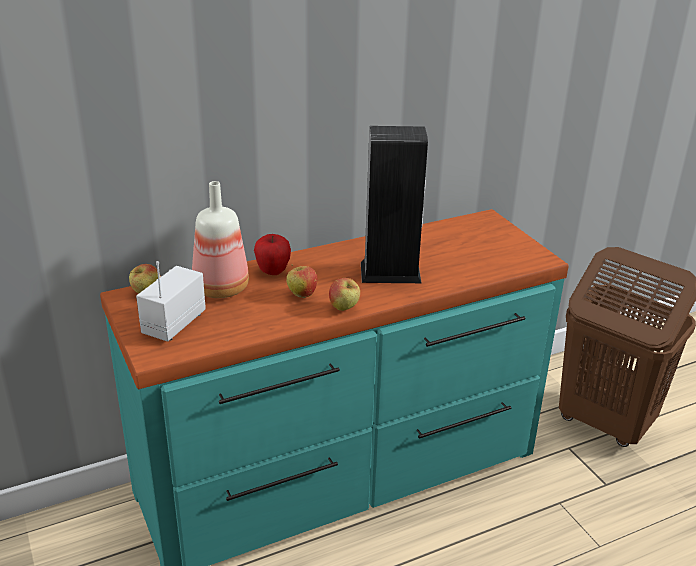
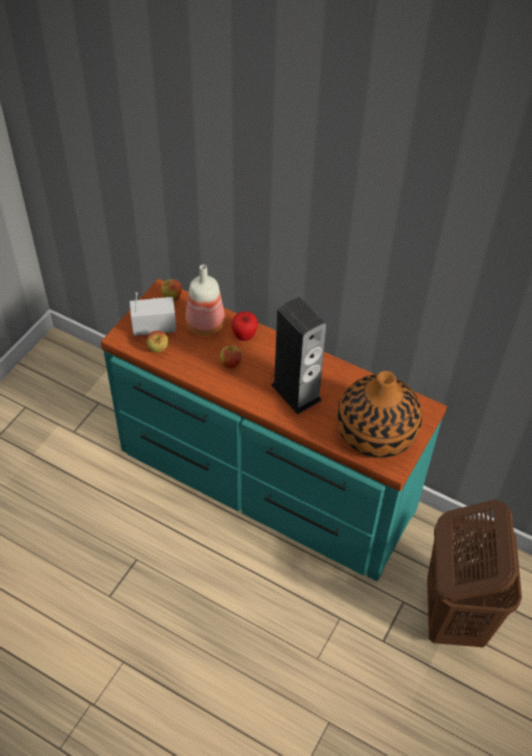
camera: 55 degrees right, 20 degrees up
apple [329,278,360,311] -> apple moved to [147,331,168,353]
none -> vase [337,371,422,458]

